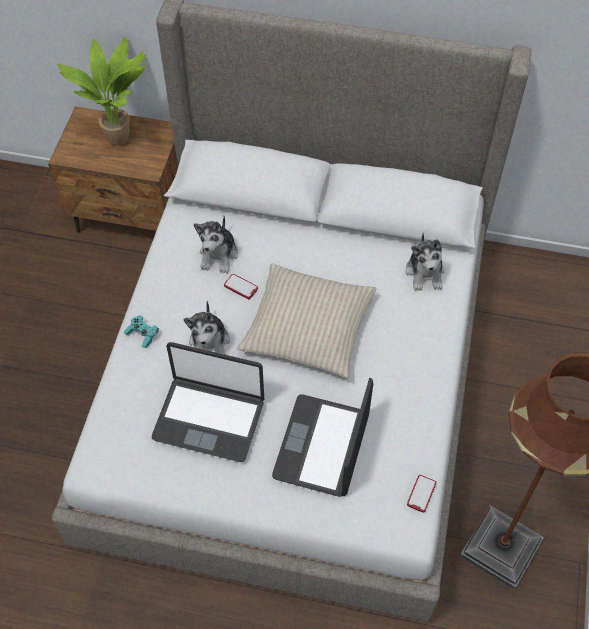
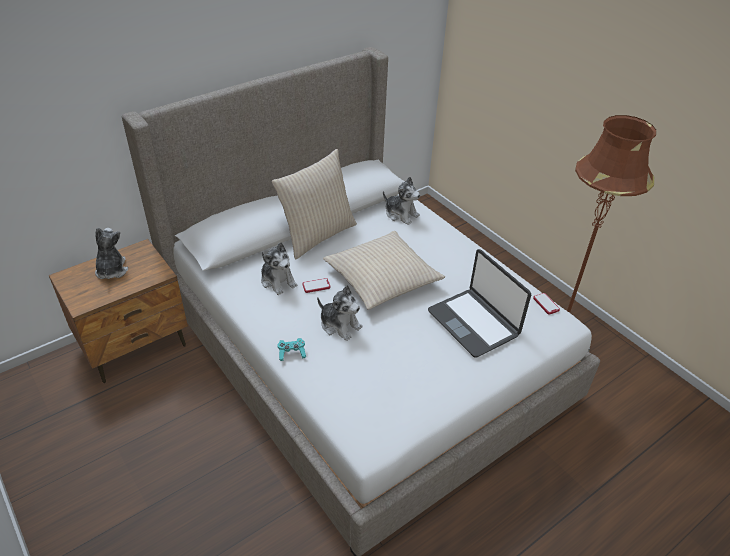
camera: 50 degrees left, 15 degrees down
potted plant [57,37,146,146] -> plush toy [95,227,128,279]
laptop [152,342,264,462] -> none
none -> beige pillow [272,149,357,259]

